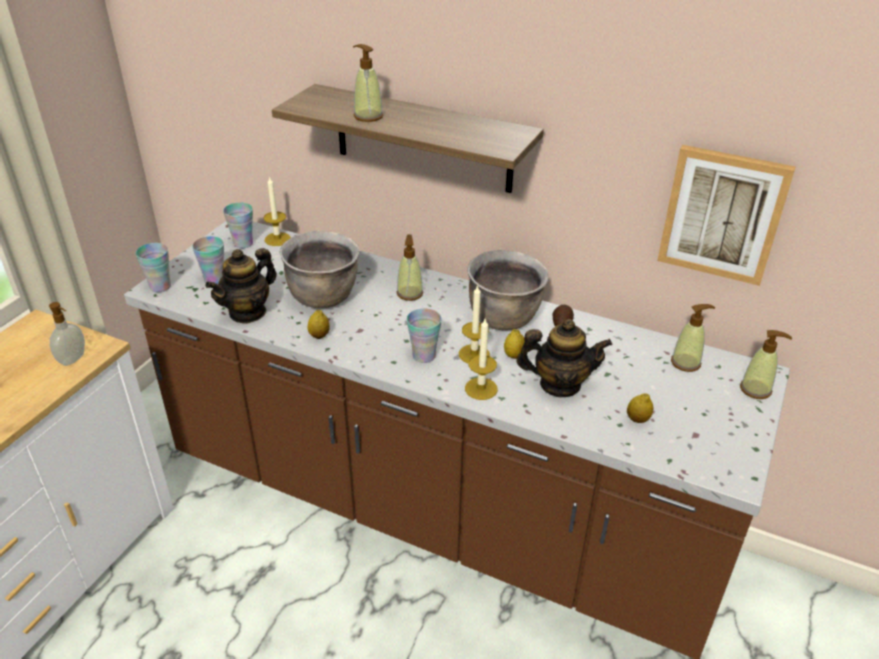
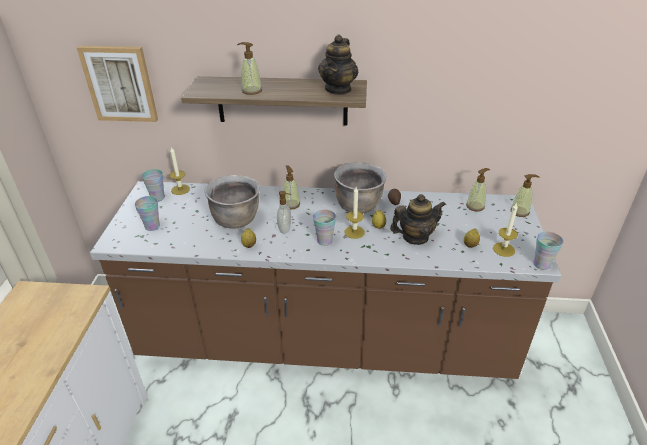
camera: 20 degrees left, 0 degrees up
soap dispenser [49,302,85,366] -> soap dispenser moved to [277,191,291,234]
cup [136,243,171,292] -> cup moved to [533,231,563,270]
teapot [205,248,277,324] -> teapot moved to [318,34,358,95]
candle [465,317,498,400] -> candle moved to [493,202,518,257]
picture [657,145,796,286] -> picture moved to [77,46,158,122]

